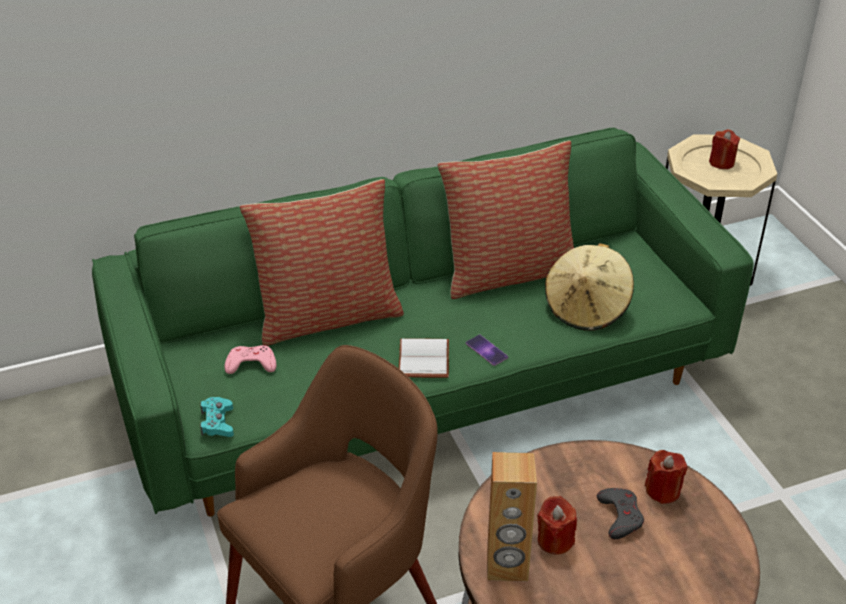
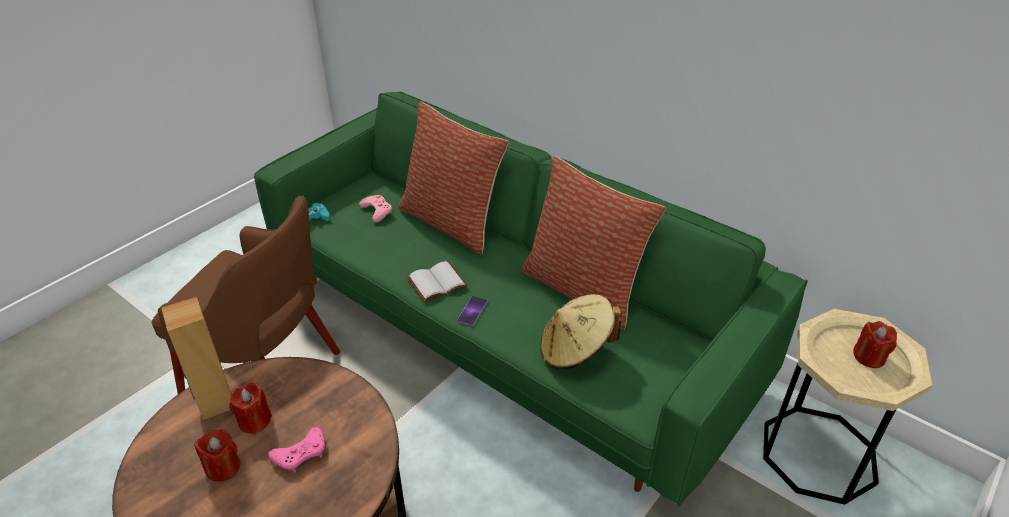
camera: 60 degrees right, 0 degrees up
grey game controller [597,488,644,539] -> pink game controller [268,427,325,473]
red candle [645,450,688,504] -> red candle moved to [195,429,240,482]

